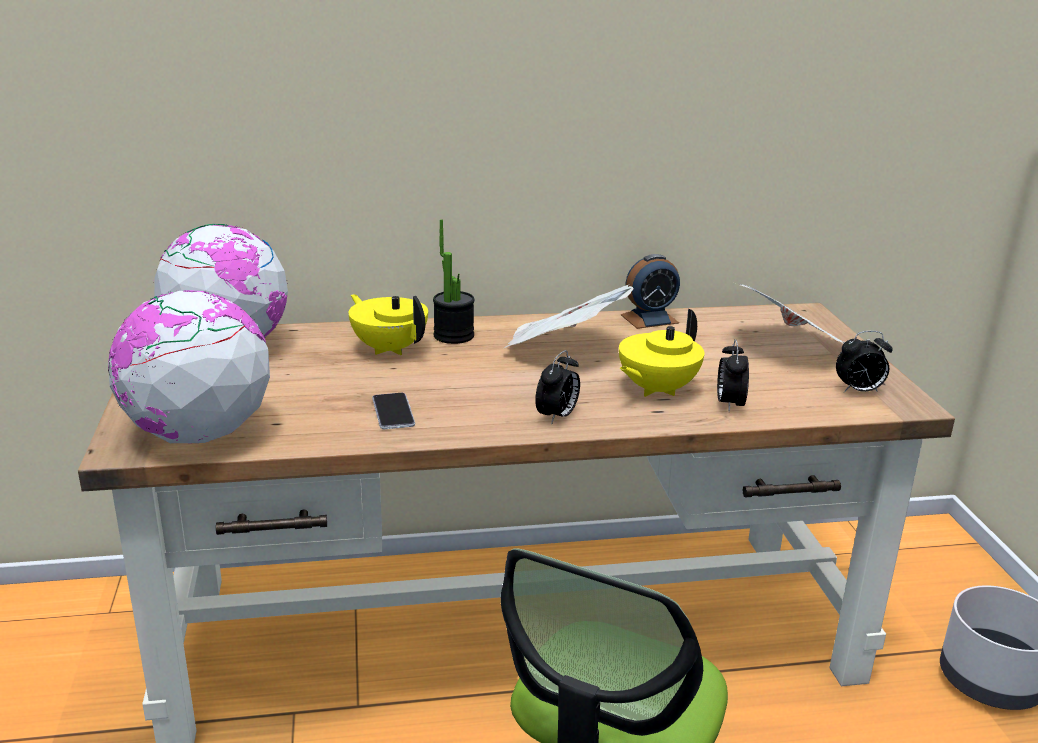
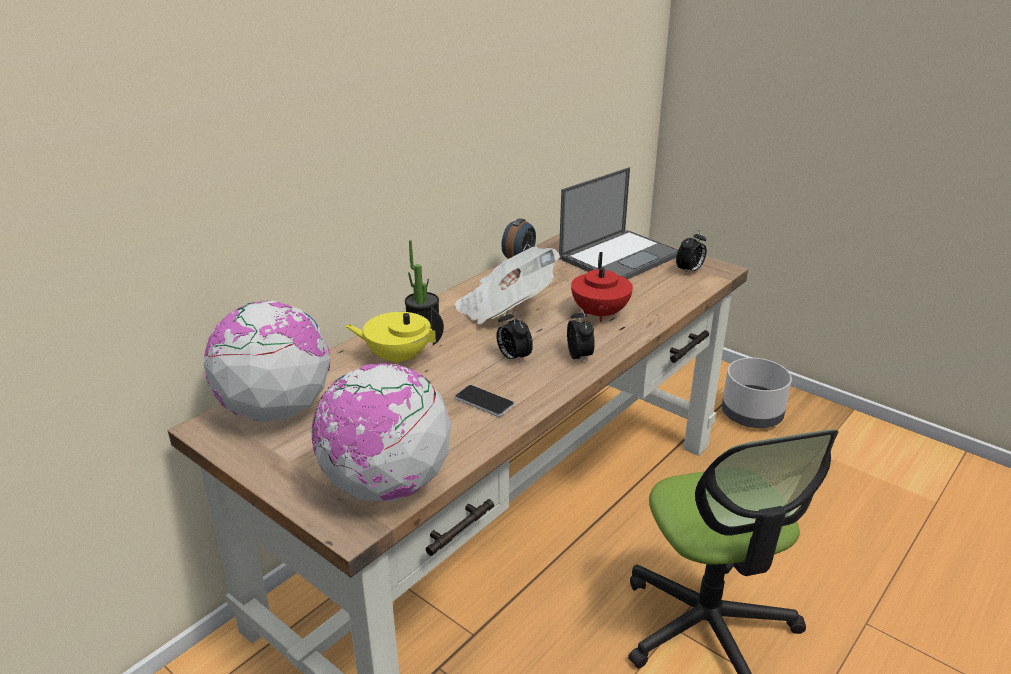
camera: 40 degrees left, 5 degrees up
yellow teapot [619,309,704,397] -> red teapot [571,252,633,322]
alarm clock [717,339,749,412] -> alarm clock moved to [496,310,533,365]
newspaper [737,283,845,344] -> laptop [559,167,678,280]

